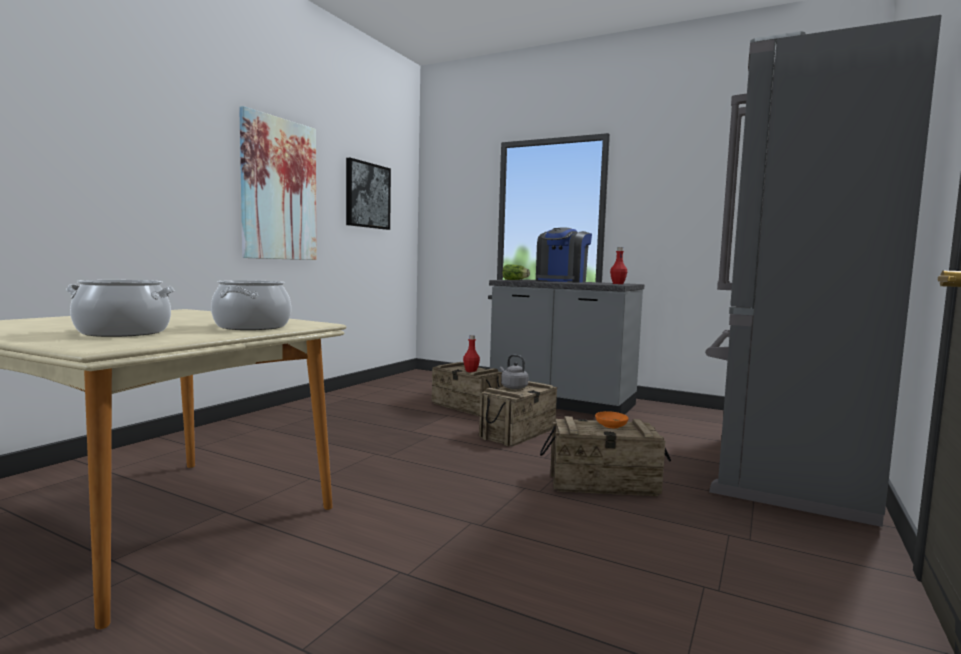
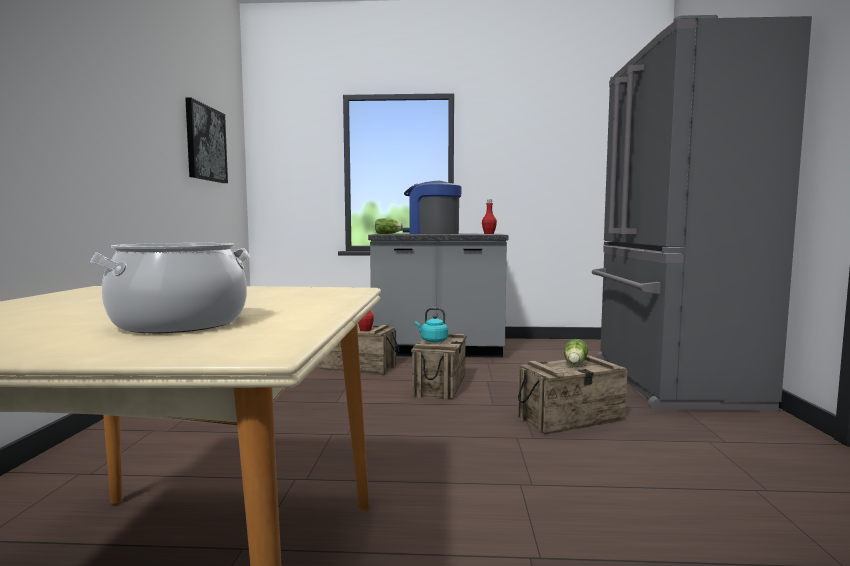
camera: 25 degrees left, 0 degrees up
cooking pot [211,280,291,330] -> none
picture [239,106,316,260] -> none
grey kettle [500,355,528,389] -> turquoise kettle [415,308,448,343]
coffee machine [536,228,592,283] -> coffee machine turned 120 degrees clockwise [401,181,462,234]
orange bowl [595,411,629,428] -> lettuce [564,339,588,365]

